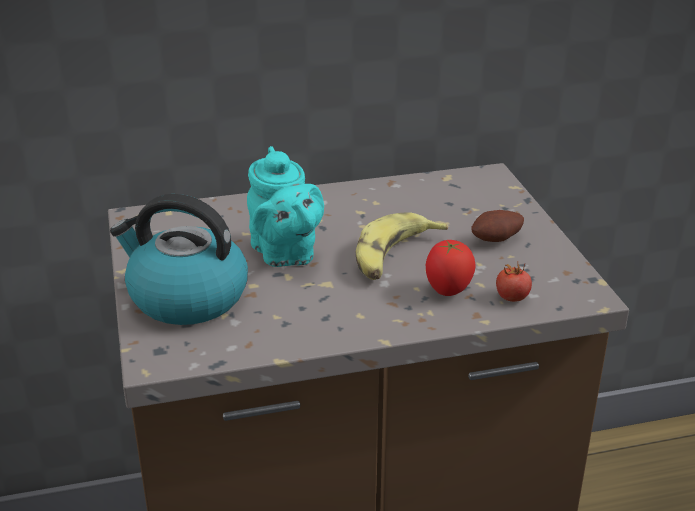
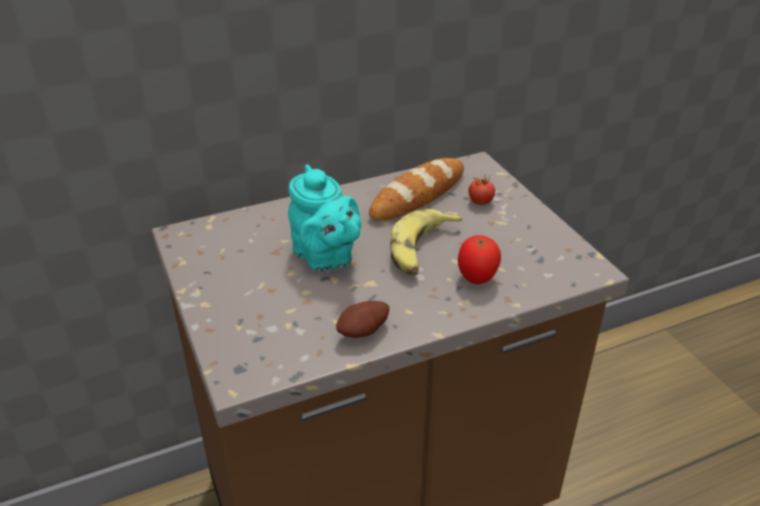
camera: 10 degrees left, 5 degrees up
kettle [110,194,248,325] -> none
potato [471,210,524,242] -> potato moved to [336,301,389,338]
tomato [496,262,532,302] -> tomato moved to [469,176,495,205]
none -> bread [369,158,464,221]

